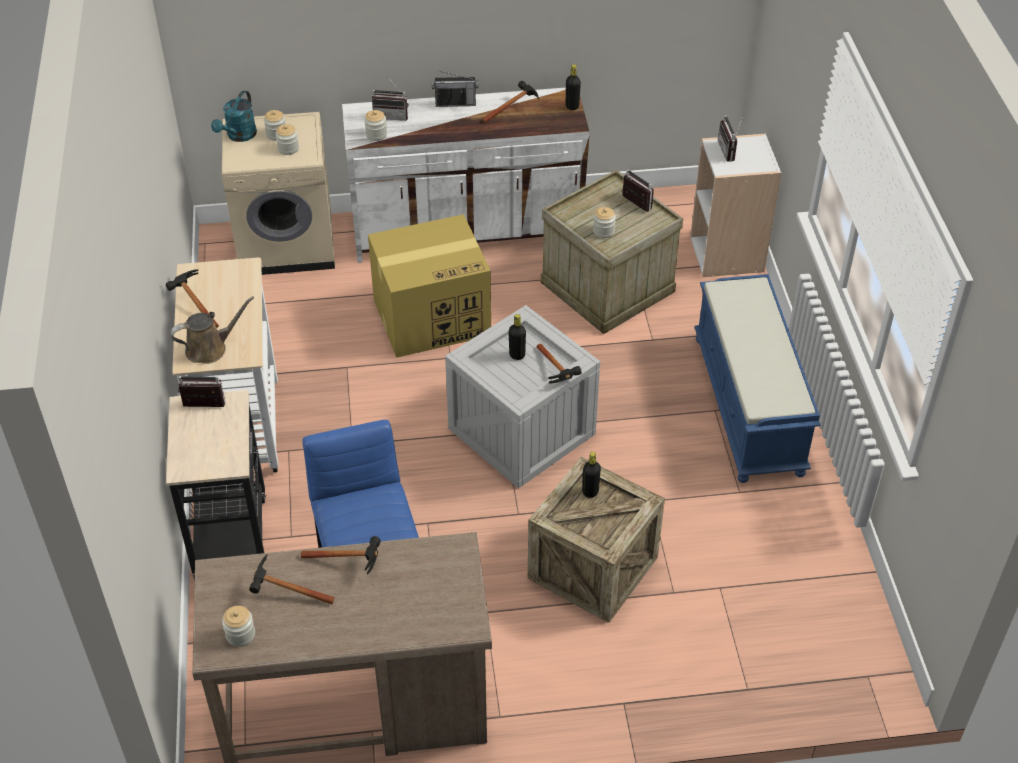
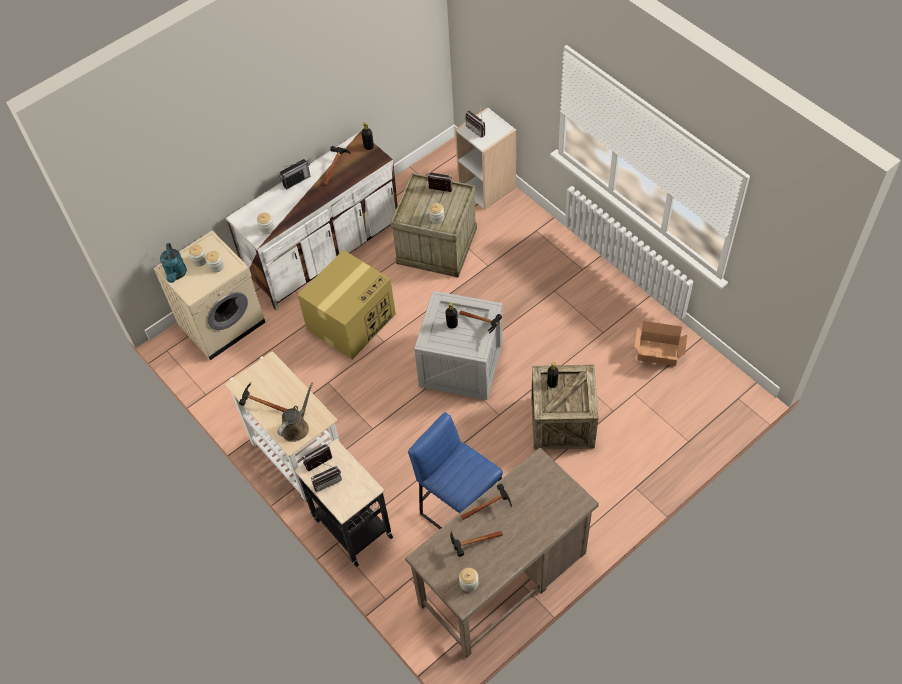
camera: 30 degrees left, 10 degrees up
radio [372,76,408,121] -> radio moved to [311,461,342,492]
blue bench [694,274,821,483] -> none
none -> cardboard box [634,321,688,366]

